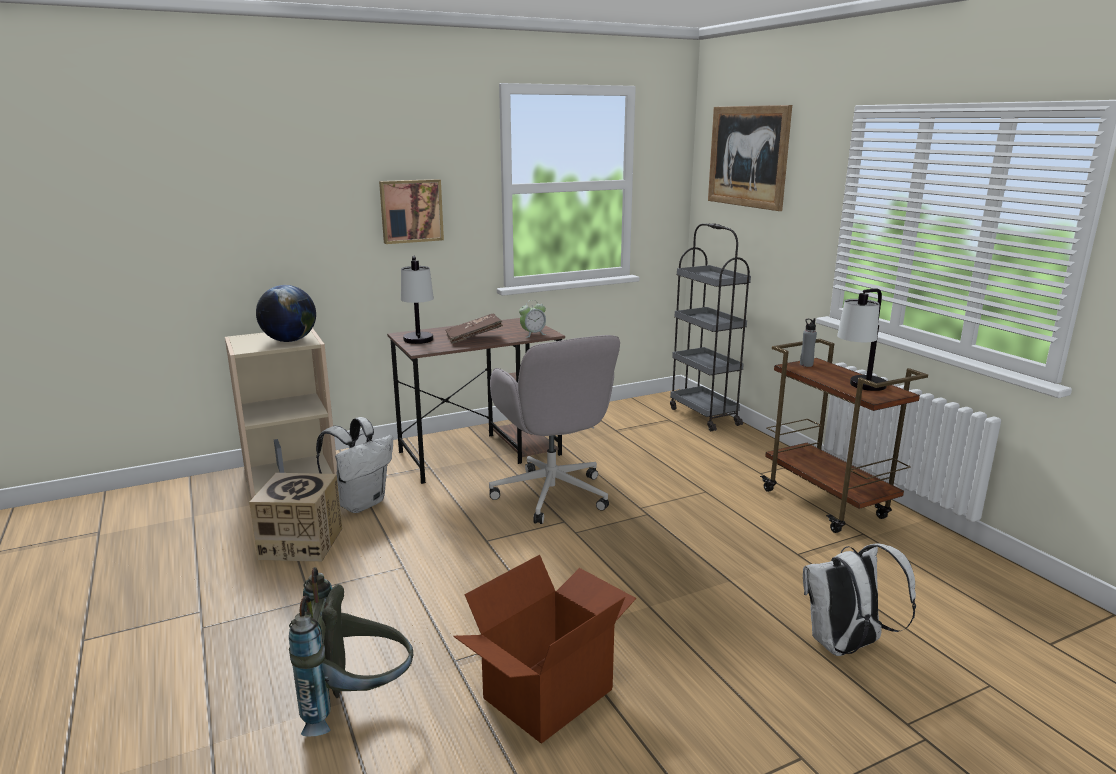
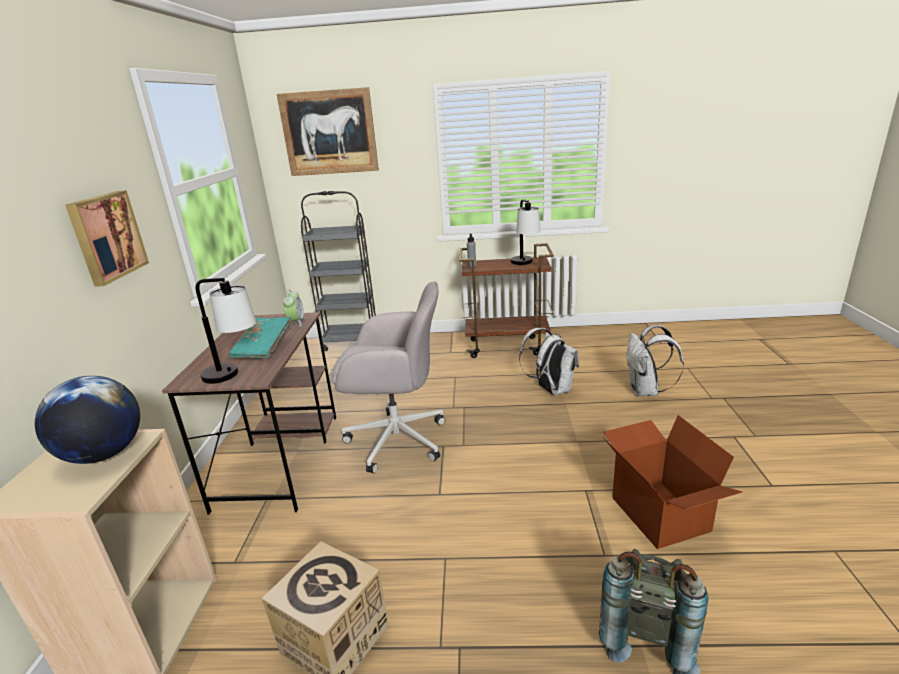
camera: 60 degrees left, 5 degrees up
white backpack [316,417,393,513] -> white backpack moved to [519,328,579,395]
brown book [445,313,503,343] -> turquoise book [229,317,292,359]

